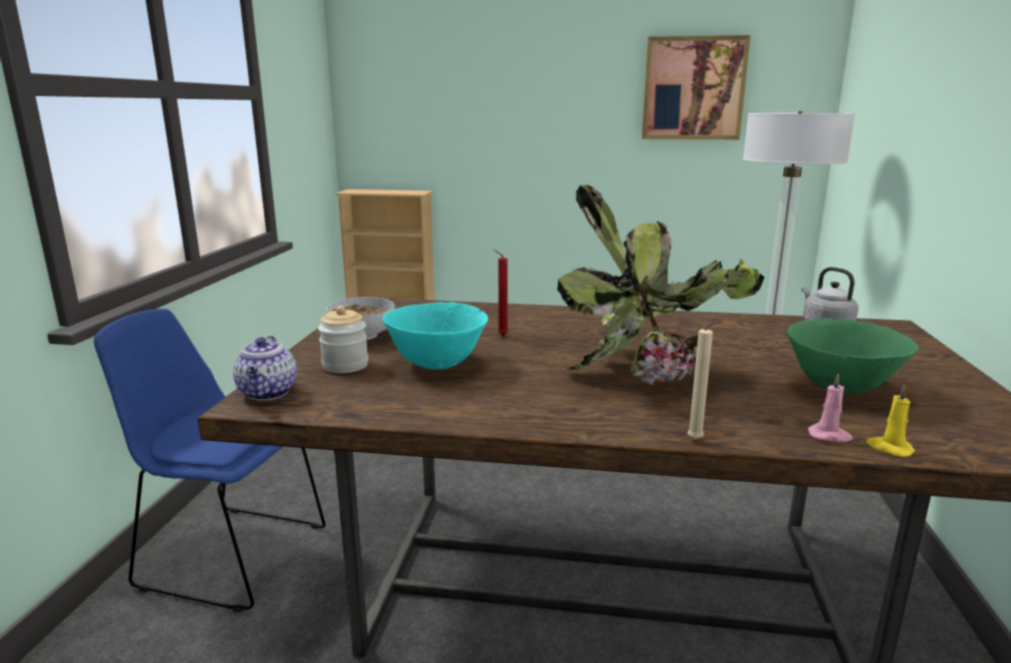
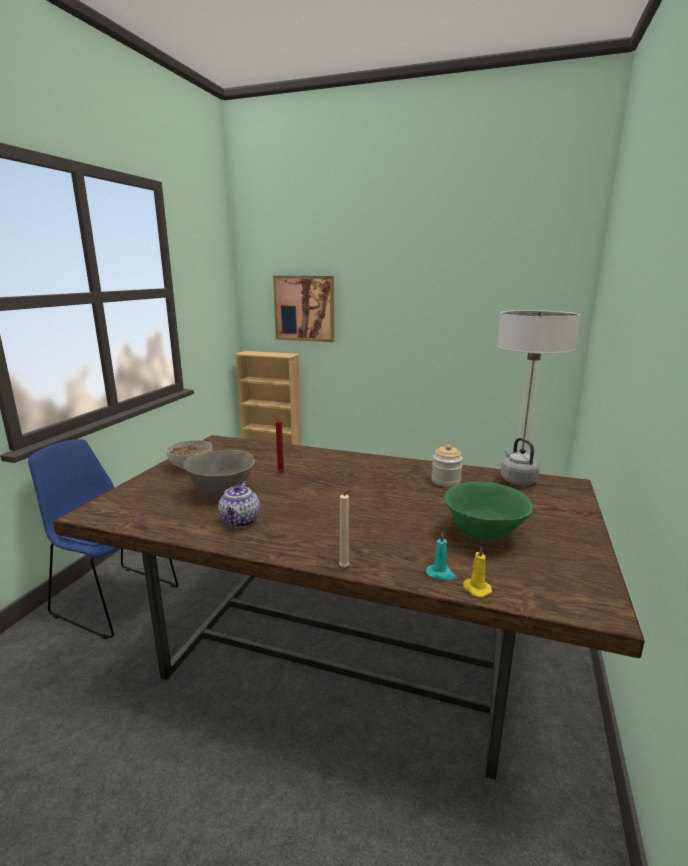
camera: 10 degrees right, 0 degrees up
teapot [233,336,297,400] -> teapot moved to [218,481,260,527]
jar [318,306,368,373] -> jar moved to [432,445,463,487]
turquoise bowl [382,302,488,370] -> grey bowl [183,450,255,497]
potted plant [557,185,764,386] -> none
picture [642,35,751,140] -> picture moved to [273,276,334,342]
pink candle [808,374,853,442] -> turquoise candle [426,532,456,580]

